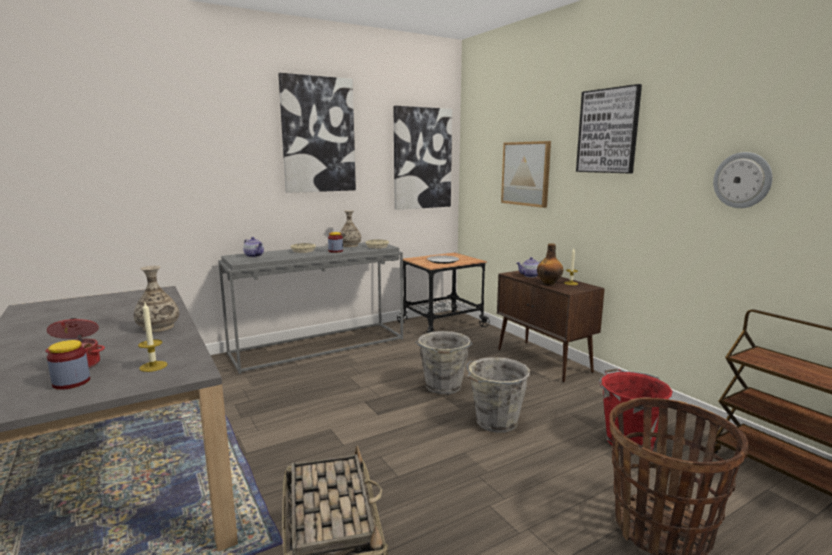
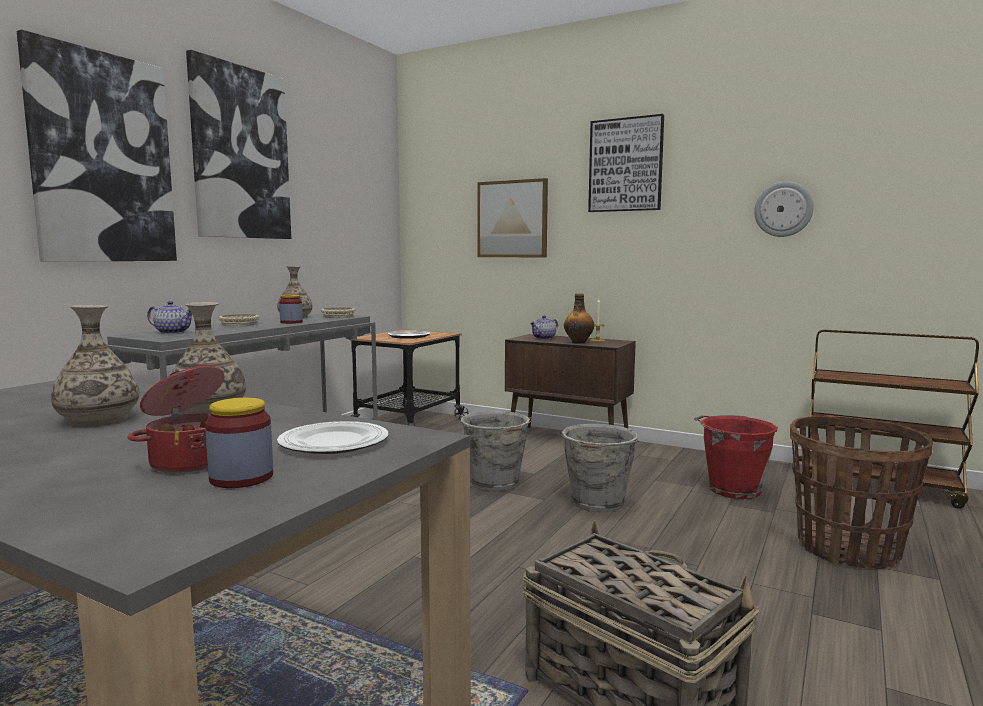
camera: 30 degrees left, 5 degrees down
candle [138,303,167,372] -> plate [277,421,388,454]
picture [394,106,452,210] -> picture moved to [16,29,177,262]
none -> vase [51,305,139,426]

